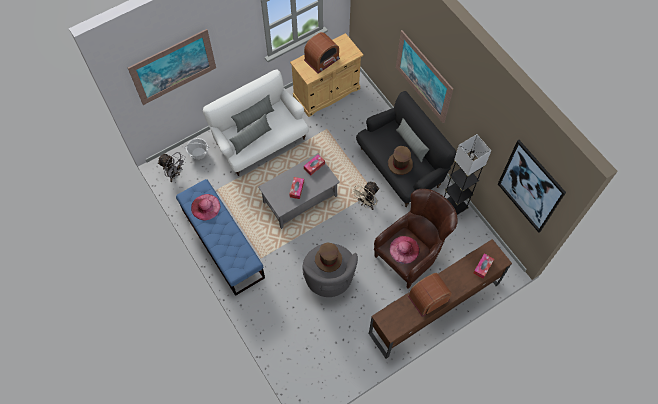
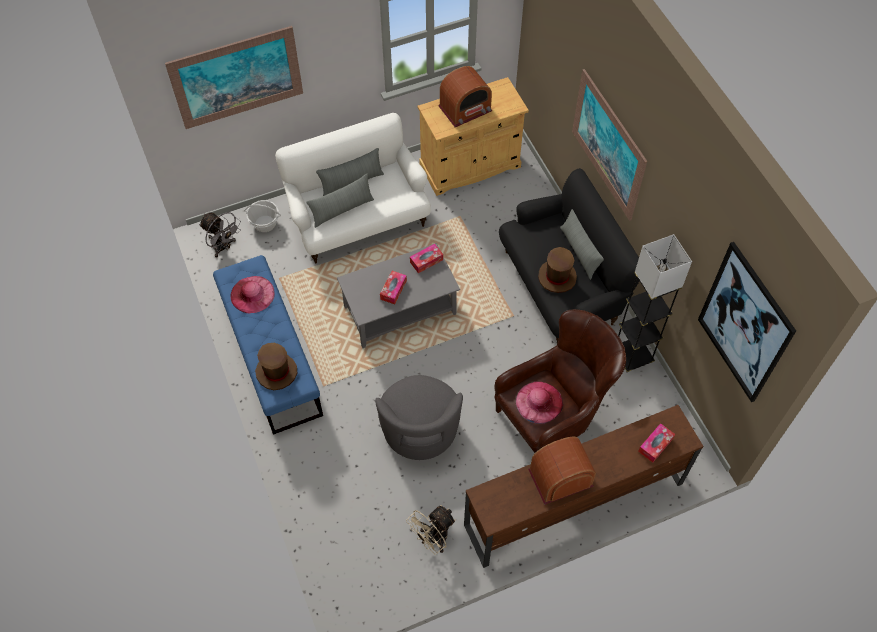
camera: 10 degrees right, 5 degrees down
brown hat [315,243,342,272] -> brown hat moved to [255,343,297,390]
beige fan [351,181,379,210] -> beige fan moved to [406,505,456,554]

